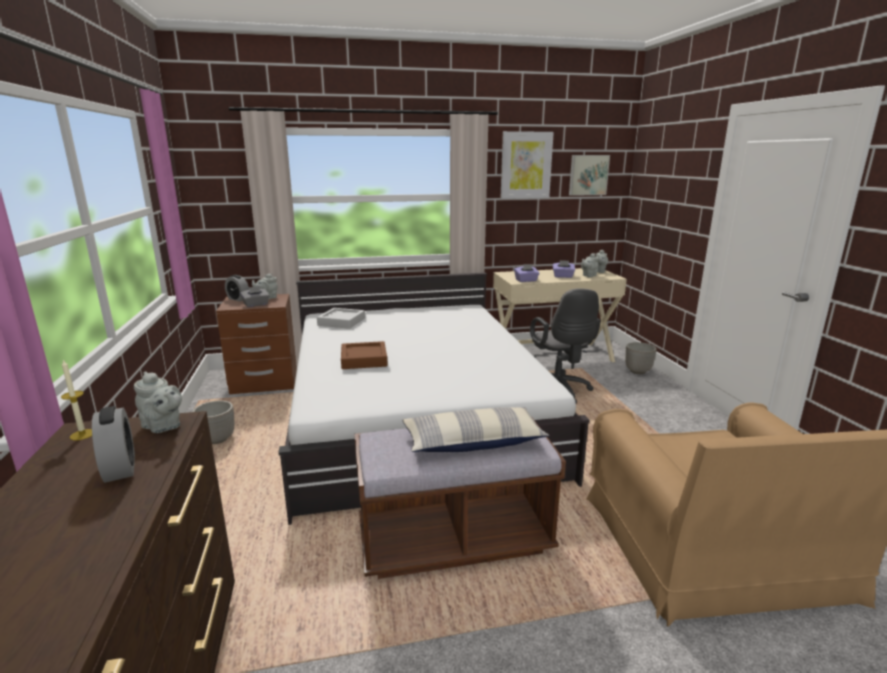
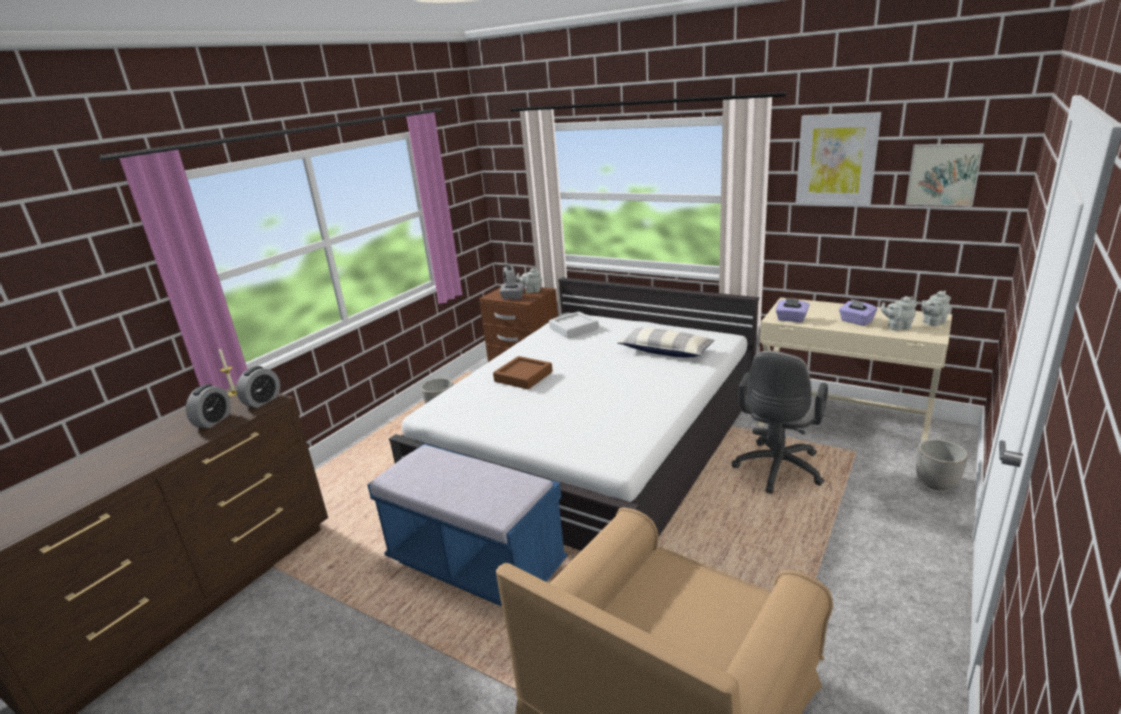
camera: 45 degrees right, 5 degrees up
grey teapot [134,371,182,433] -> alarm clock [236,366,280,408]
brown bench [354,419,566,579] -> blue bench [368,443,567,606]
pillow [402,407,549,452] -> pillow moved to [617,328,715,358]

